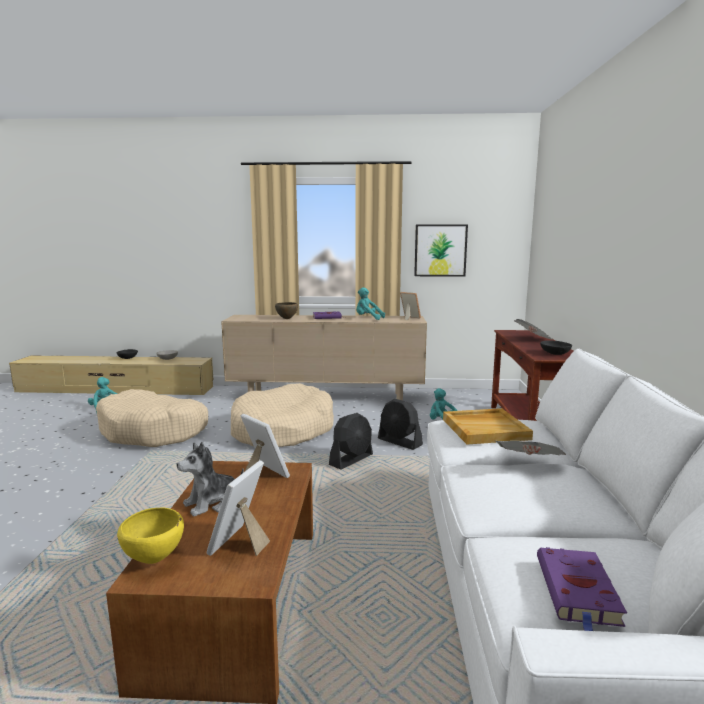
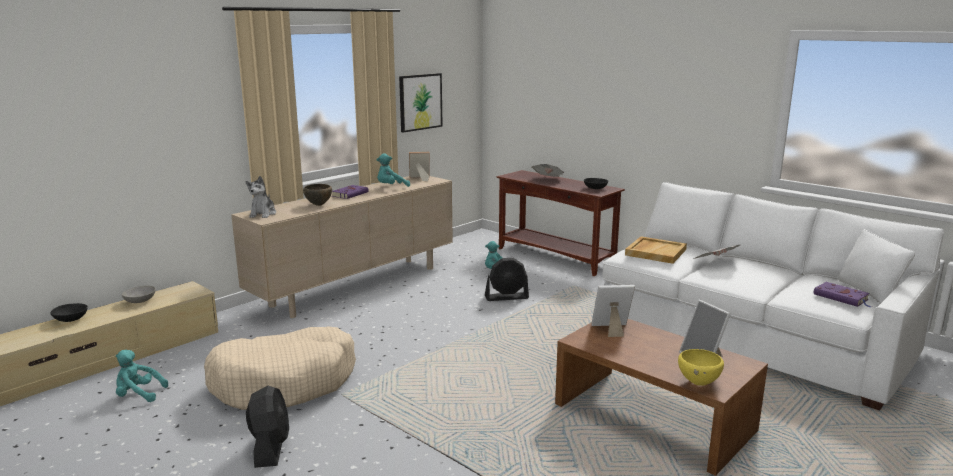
camera: 50 degrees left, 5 degrees up
plush toy [177,442,244,517] -> plush toy moved to [246,176,276,218]
beige dog bed [231,383,334,447] -> none
black fan [329,413,373,470] -> black fan moved to [246,386,289,468]

